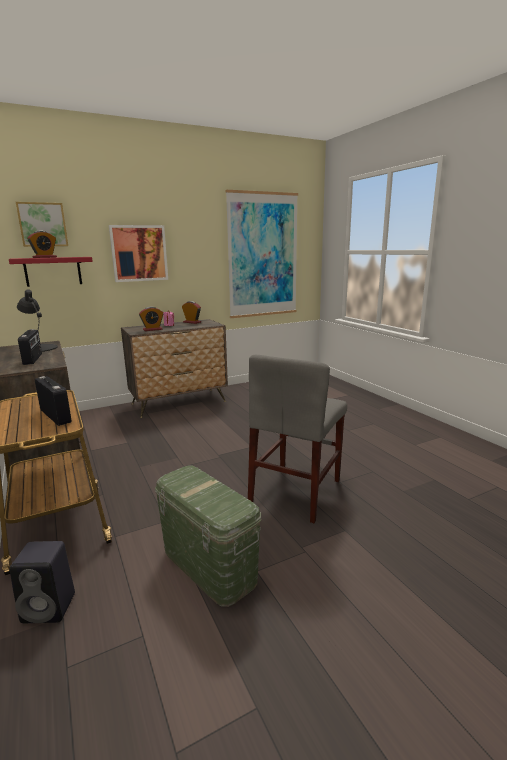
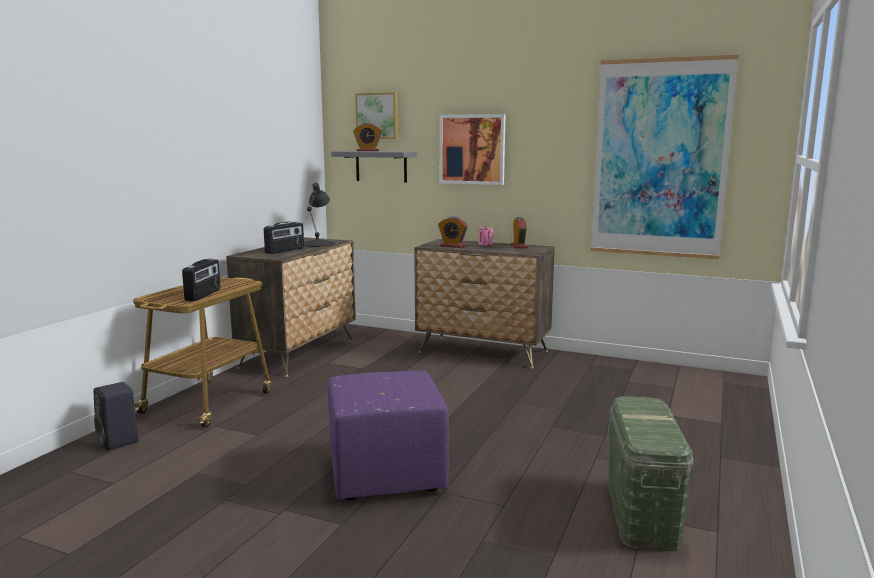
camera: 50 degrees right, 5 degrees down
red shelf [9,257,93,287] -> grey shelf [331,151,417,182]
green storage box [155,466,261,607] -> green storage box moved to [608,396,693,552]
grey chair [248,355,347,523] -> purple ottoman [328,371,449,501]

